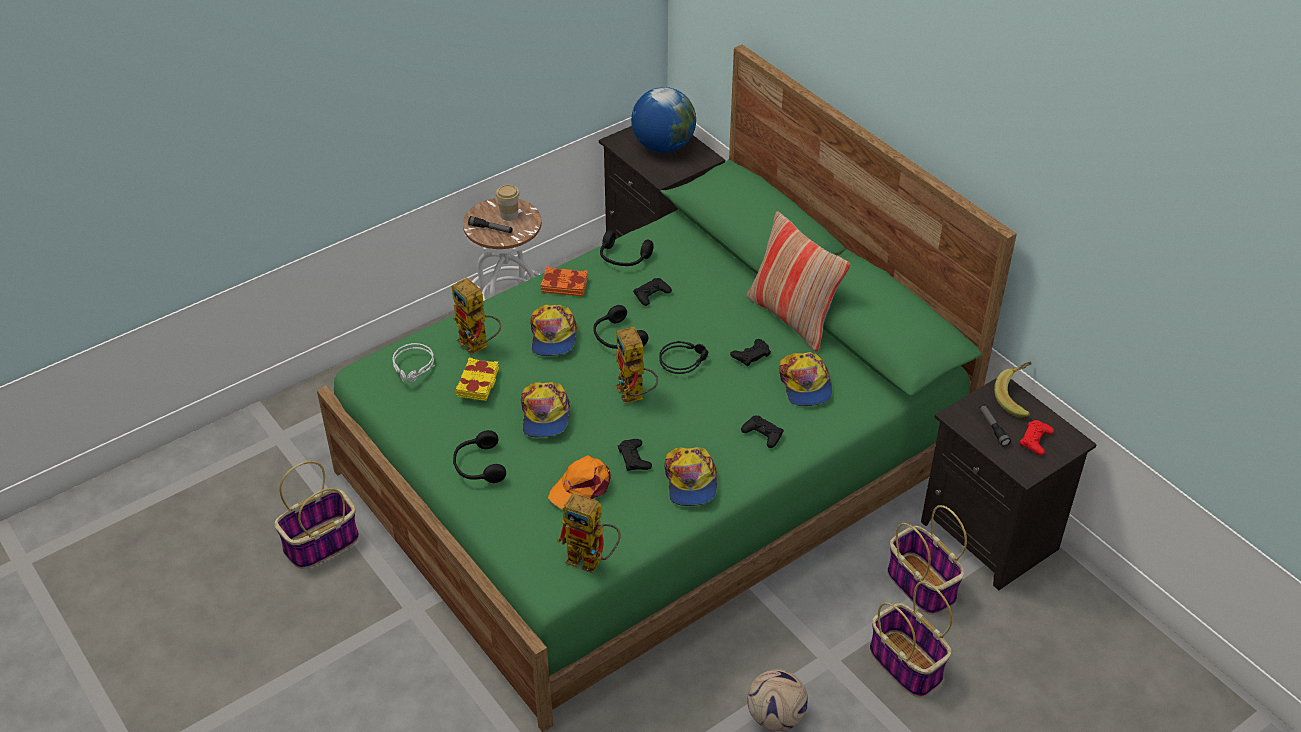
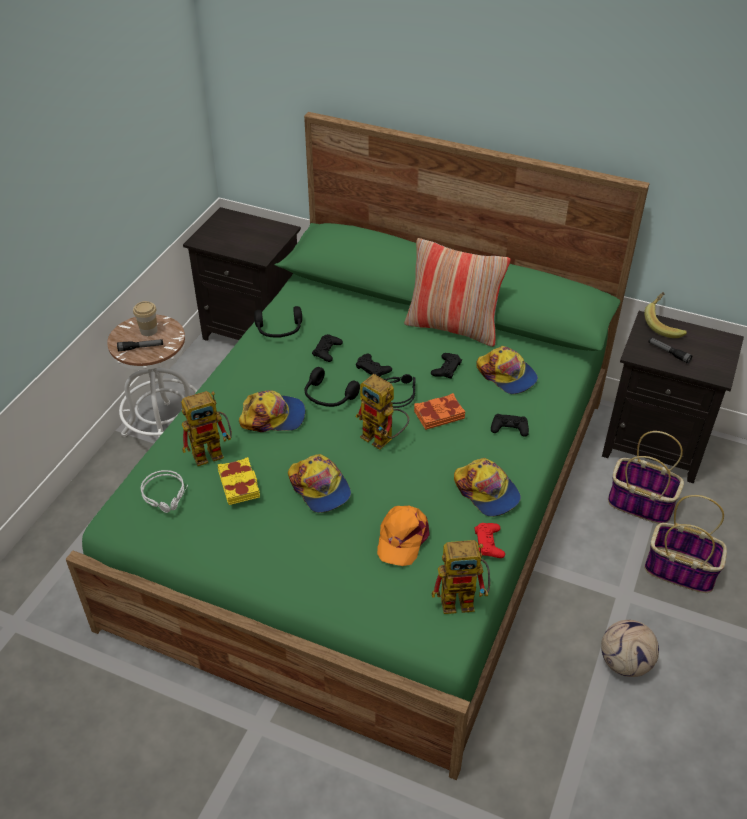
camera: 30 degrees left, 0 degrees up
basket [274,461,359,569] -> none
toy robot [452,278,501,355] -> toy robot turned 45 degrees counterclockwise [181,391,232,466]
black headphones [453,430,506,483] -> none
cap [530,305,577,356] -> cap turned 60 degrees counterclockwise [239,390,305,432]
orange book [541,267,588,297] -> orange book moved to [414,393,466,430]
black game controller [618,439,652,471] -> black game controller moved to [356,354,392,377]
globe [631,87,696,153] -> none
red game controller [1020,420,1054,455] -> red game controller moved to [475,523,505,558]

